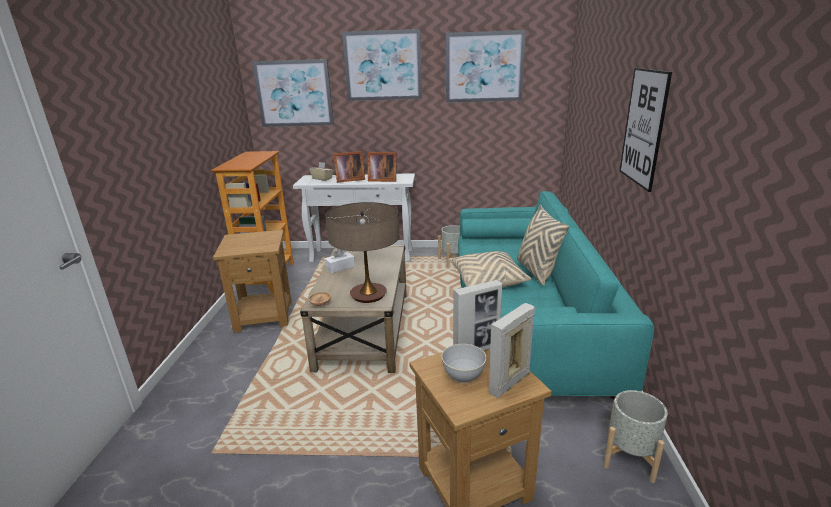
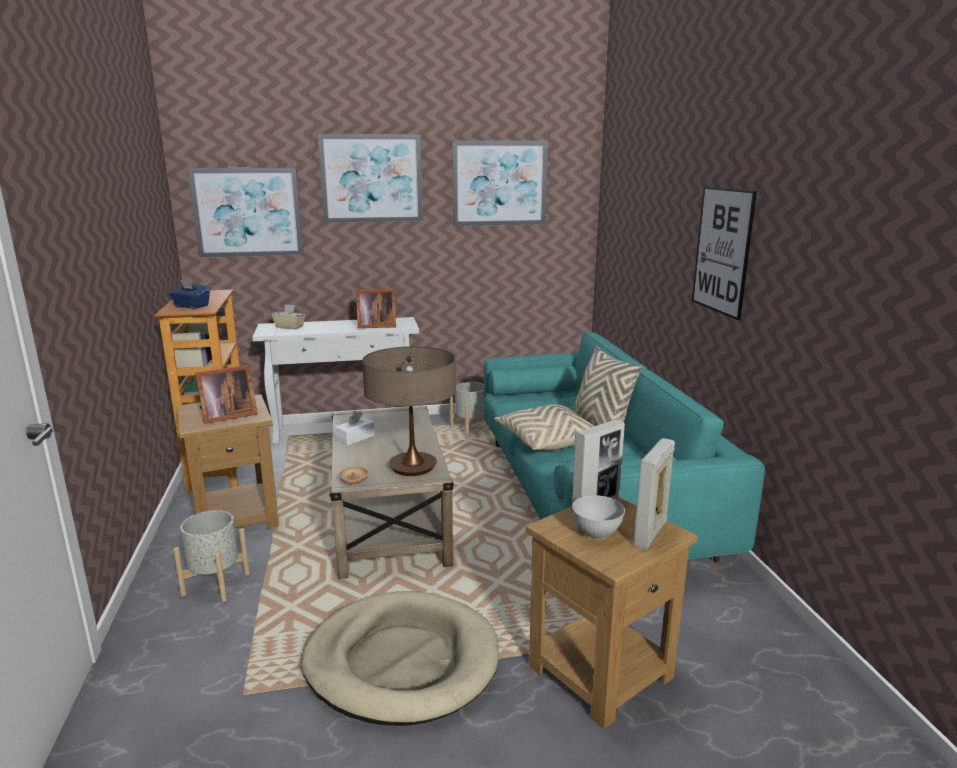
camera: 15 degrees left, 5 degrees down
picture frame [333,151,365,183] -> picture frame moved to [195,365,257,424]
grey planter [603,390,668,483] -> grey planter moved to [173,510,250,602]
none -> blue tissue box [169,280,210,309]
none -> beige dog bed [301,591,499,726]

